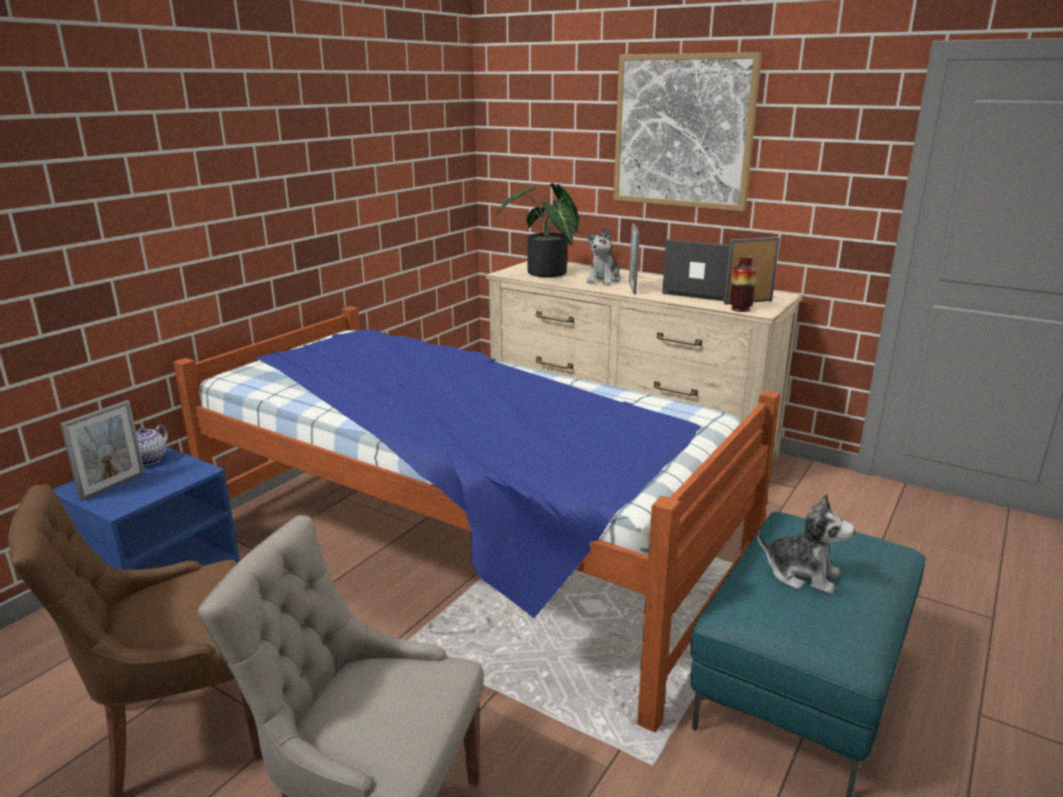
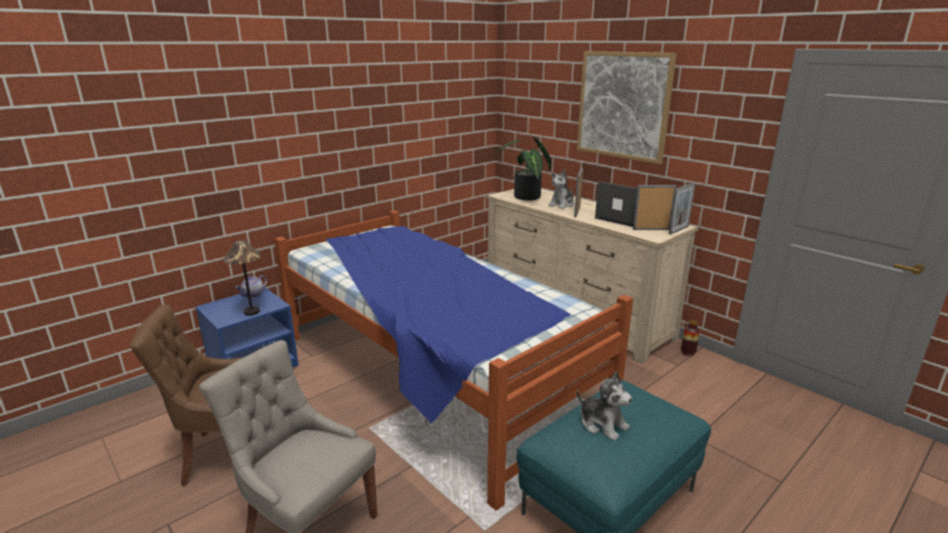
camera: 15 degrees right, 0 degrees up
picture frame [60,400,145,501] -> picture frame moved to [669,183,695,235]
vase [730,255,757,312] -> vase moved to [681,321,700,356]
none -> table lamp [223,240,262,316]

